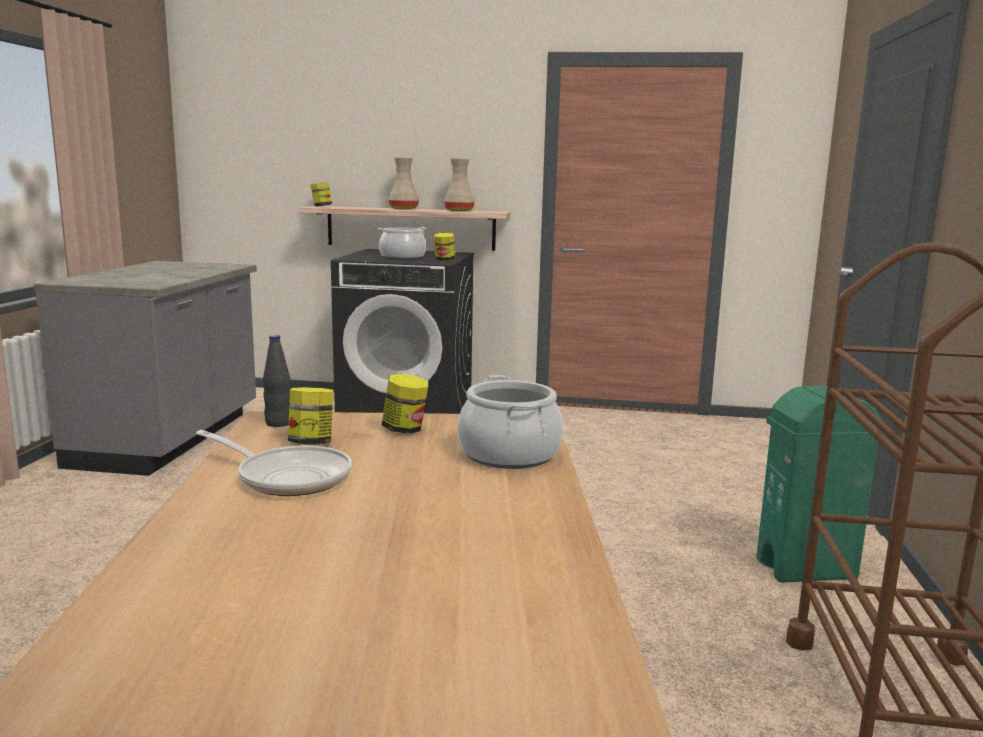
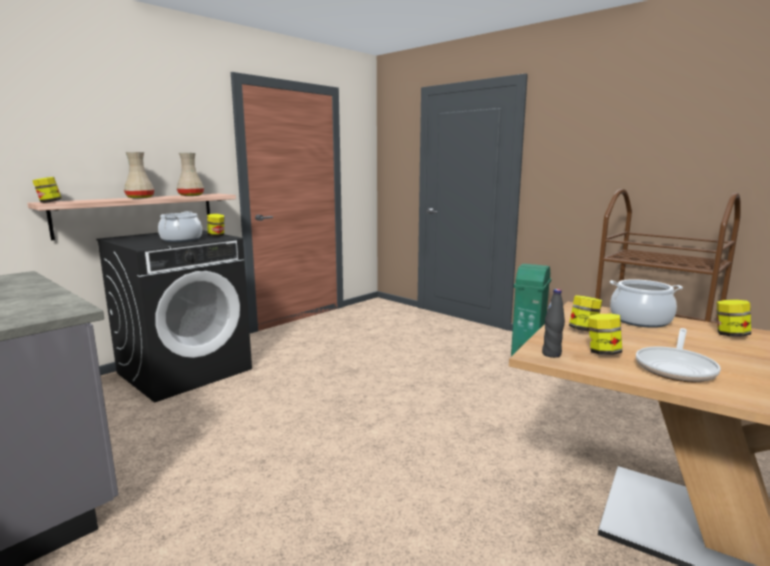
camera: 55 degrees left, 0 degrees up
frying pan [196,430,352,496] -> frying pan turned 150 degrees clockwise [636,328,721,382]
none -> jar [717,300,751,337]

